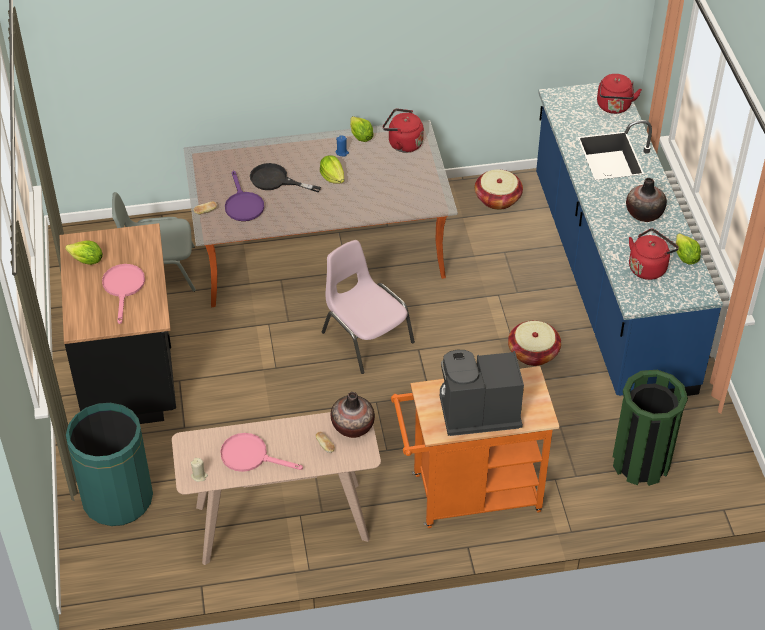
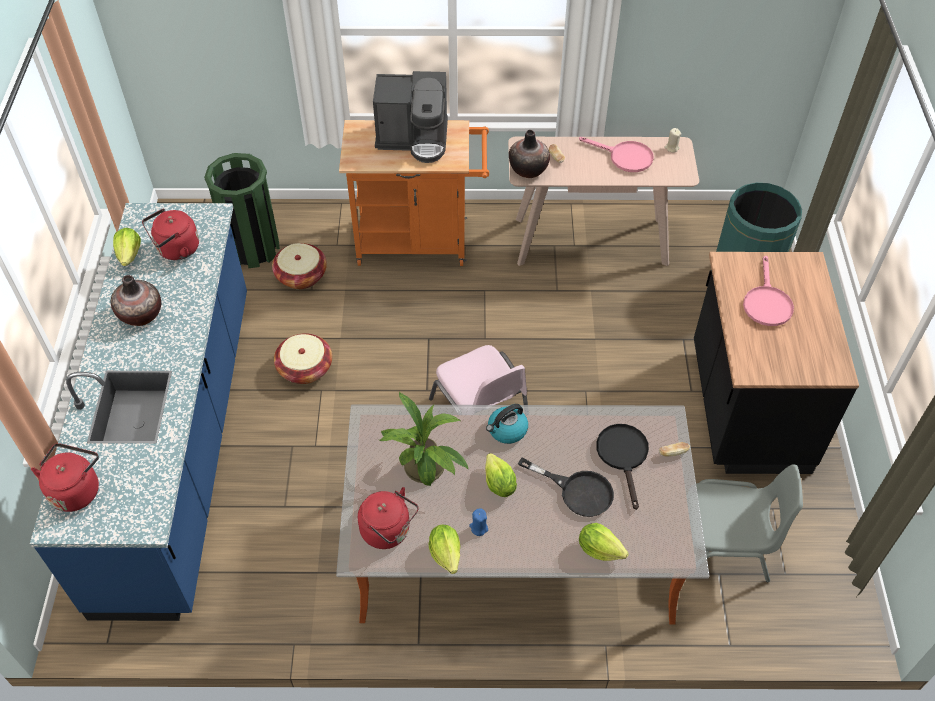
camera: 170 degrees left, 5 degrees up
lettuce [65,240,103,265] -> lettuce moved to [579,523,629,561]
purple frying pan [225,171,264,221] -> black frying pan [596,424,649,510]
basket [475,170,523,210] -> basket moved to [272,243,327,289]
none -> potted plant [380,391,469,486]
none -> kettle [486,404,528,444]

